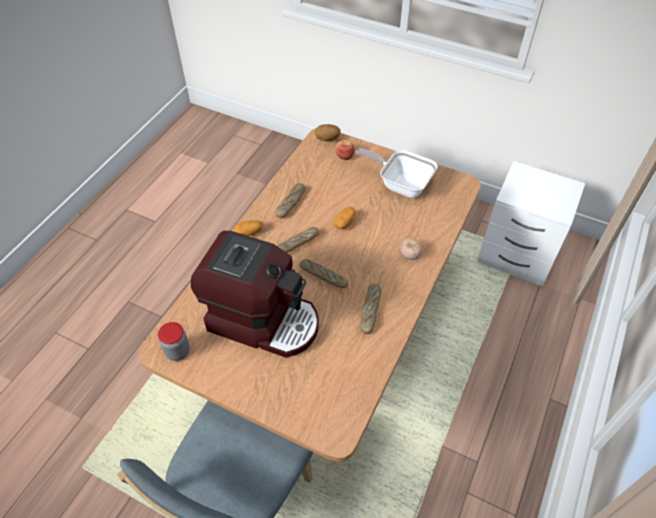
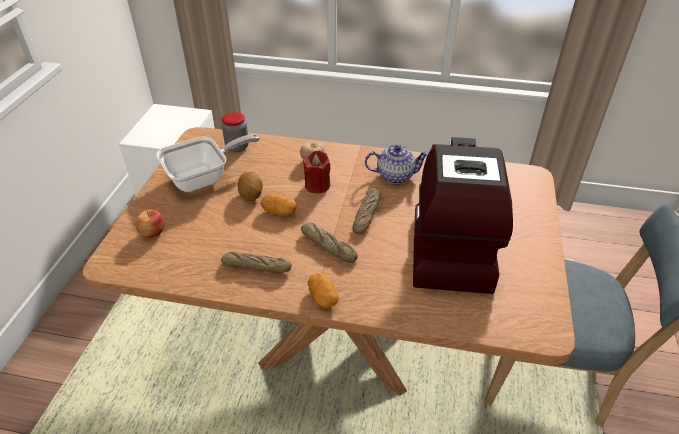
camera: 105 degrees left, 10 degrees down
jar [158,322,190,361] -> jar moved to [222,112,249,152]
potato [315,124,341,141] -> potato moved to [238,172,263,201]
frying pan [356,149,438,198] -> frying pan turned 135 degrees counterclockwise [156,134,260,192]
bread [360,283,381,334] -> teapot [365,145,429,184]
none -> red candle [303,151,330,194]

